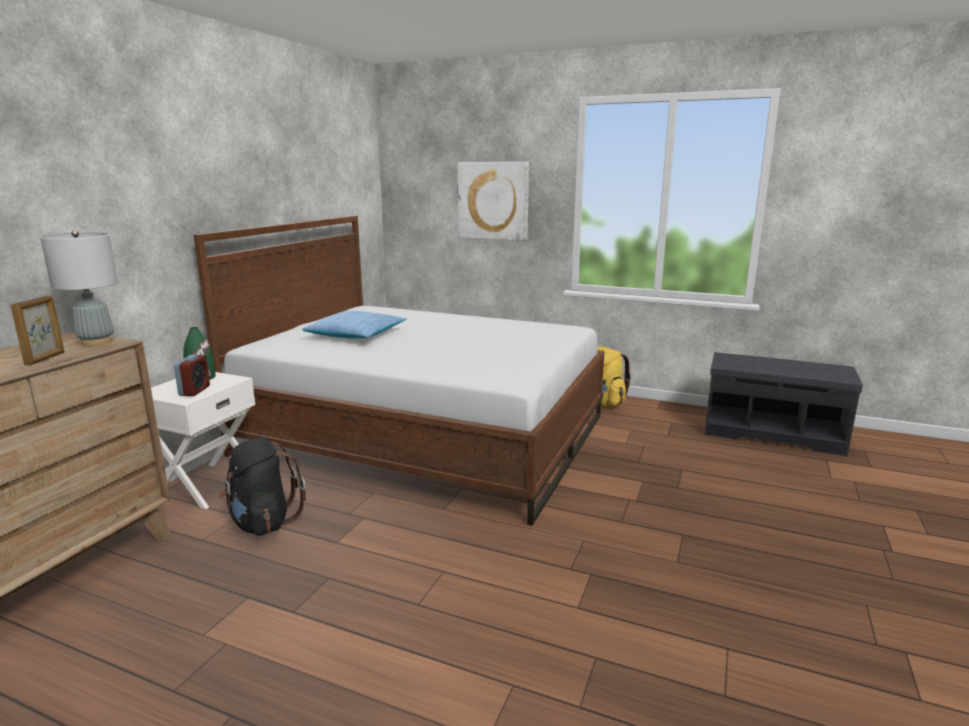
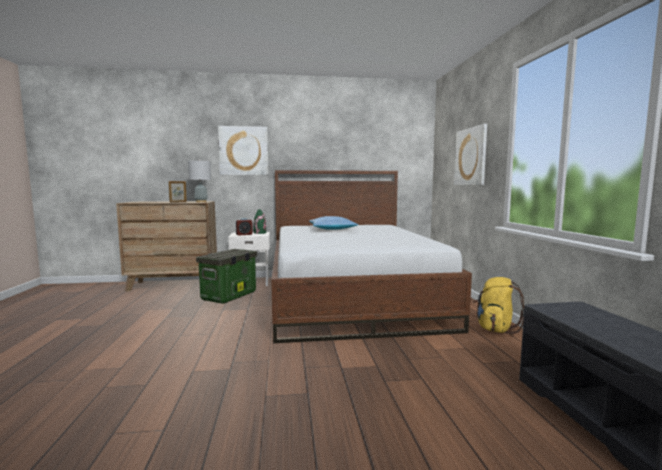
camera: 60 degrees right, 10 degrees down
black backpack [218,438,306,536] -> storage box [196,249,257,304]
none -> picture [218,126,268,175]

